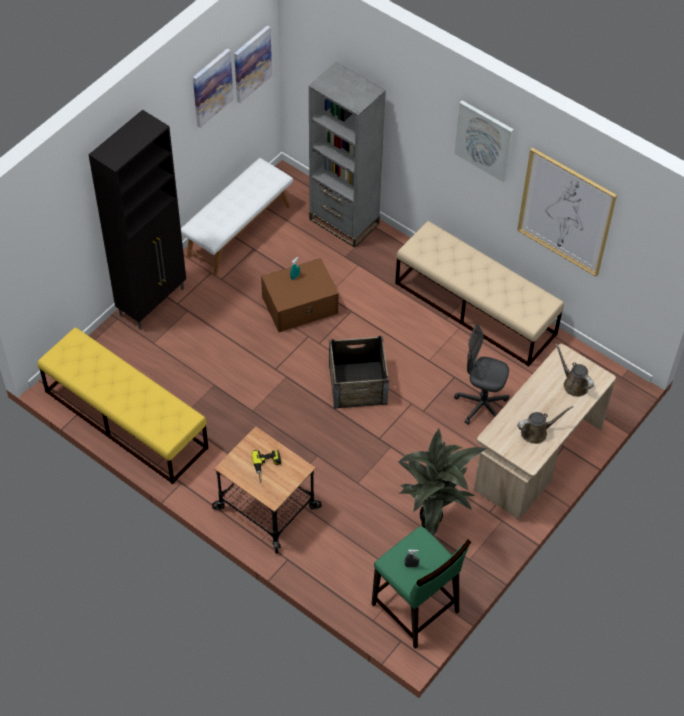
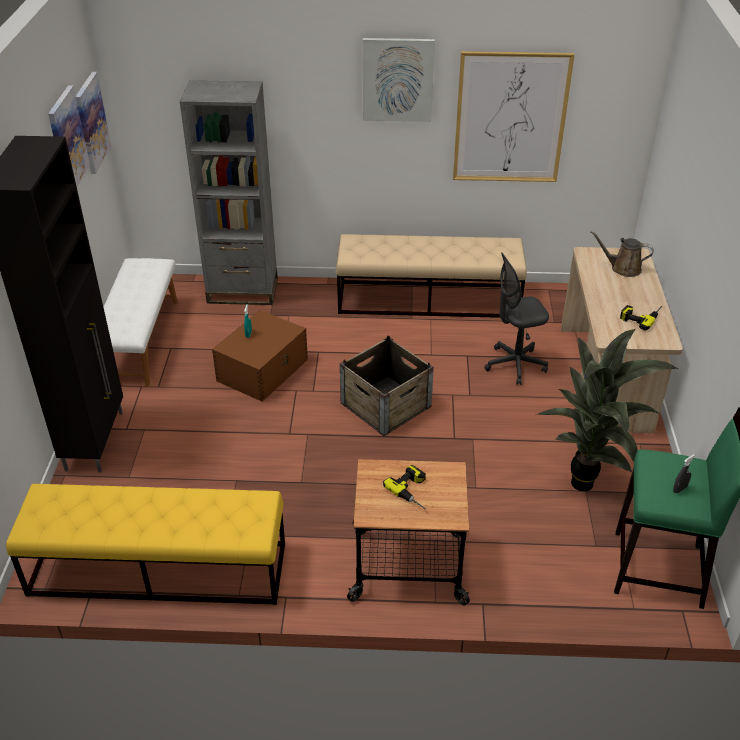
camera: 35 degrees left, 15 degrees down
brown watering can [517,406,573,444] -> power drill [620,305,662,331]

